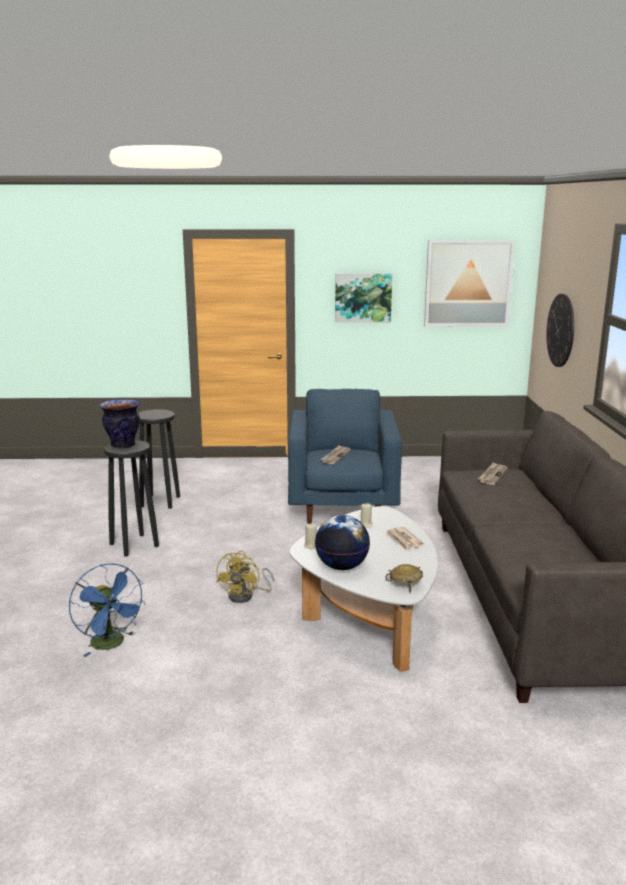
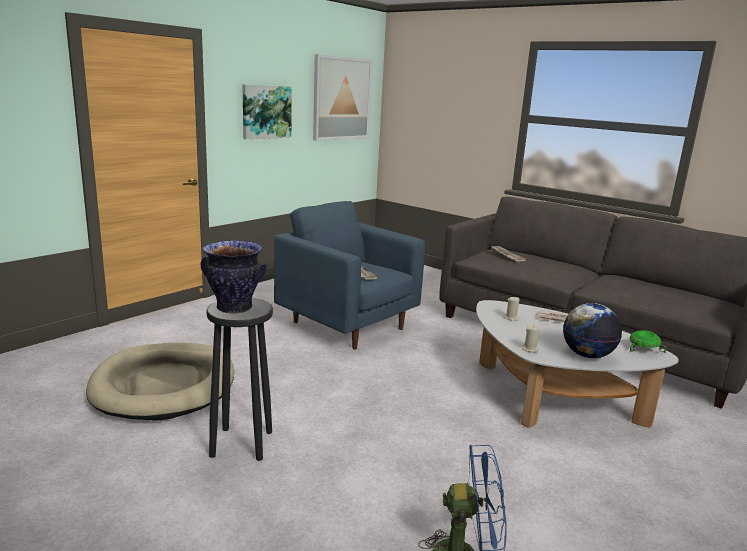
camera: 50 degrees left, 0 degrees up
black stool [138,409,180,509] -> beige dog bed [86,343,234,421]
yellow fan [216,551,274,603] -> none
beige bowl [385,564,423,594] -> green bowl [629,330,666,353]
wall clock [546,294,574,367] -> none

